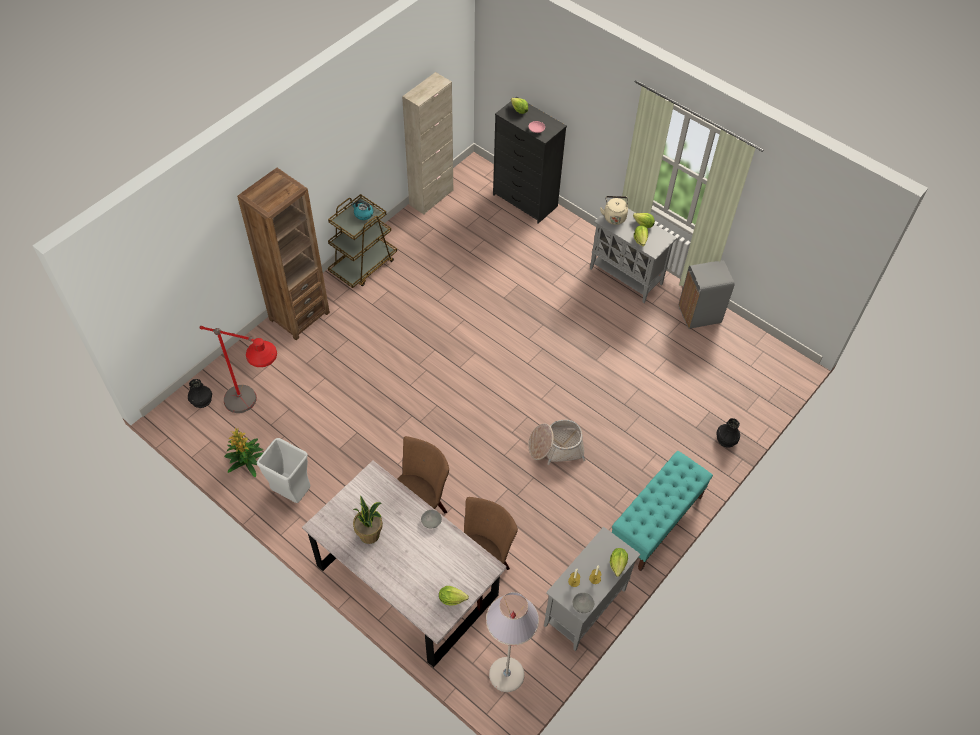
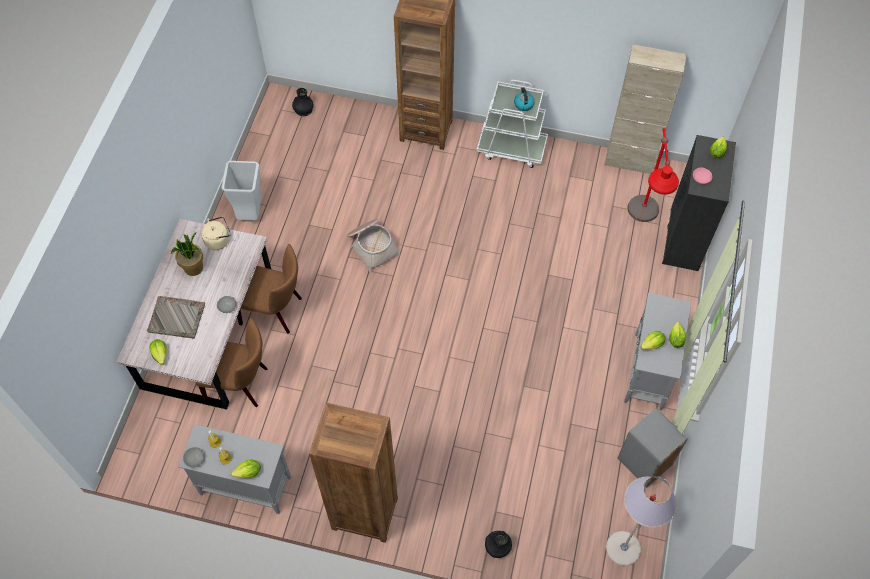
camera: 65 degrees right, 5 degrees up
red floor lamp [200,326,277,413] -> red floor lamp moved to [627,128,679,222]
potted plant [224,427,263,477] -> none
brown cart [328,194,397,288] -> white cart [477,80,548,168]
grey floor lamp [486,592,539,692] -> grey floor lamp moved to [606,476,677,566]
basket [528,419,586,465] -> basket moved to [347,219,401,273]
beige kettle [600,196,628,225] -> beige kettle moved to [201,216,231,250]
turquoise bench [612,451,713,571] -> brown bookcase [309,403,398,543]
none -> grey tray [147,296,205,338]

